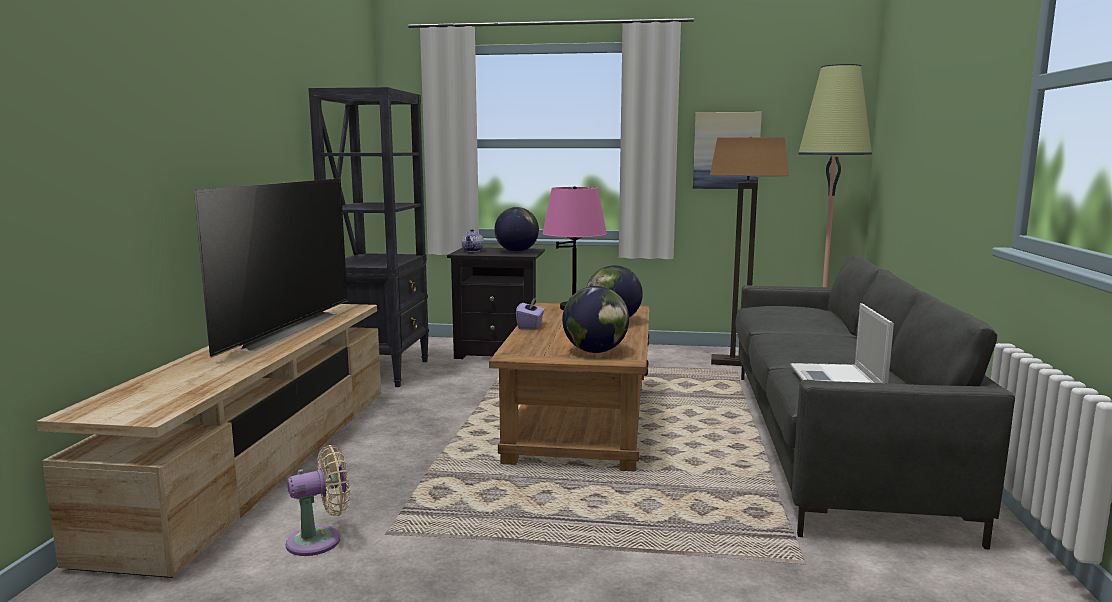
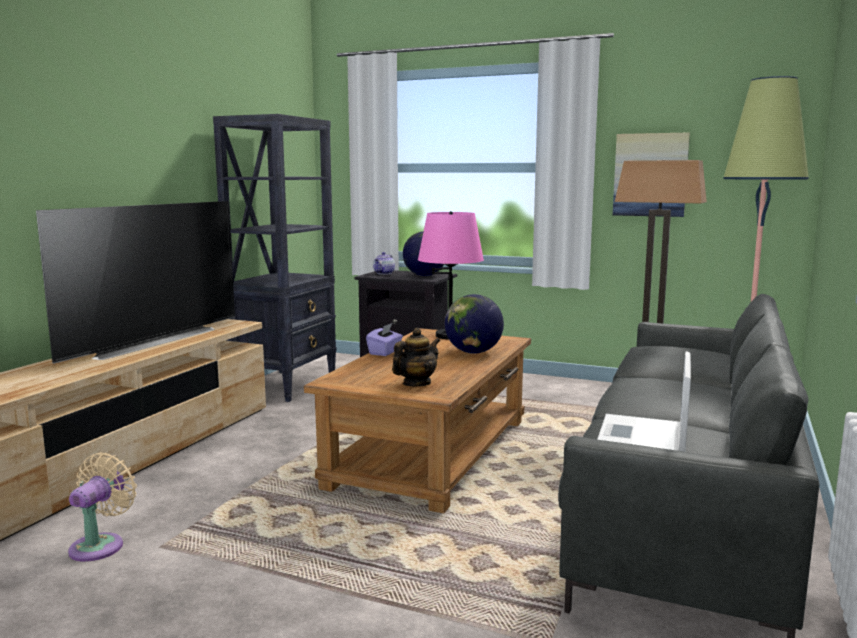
camera: 15 degrees right, 0 degrees up
beige fan [286,445,350,556] -> beige fan turned 60 degrees counterclockwise [68,453,137,562]
globe [562,286,629,353] -> teapot [392,328,440,386]

